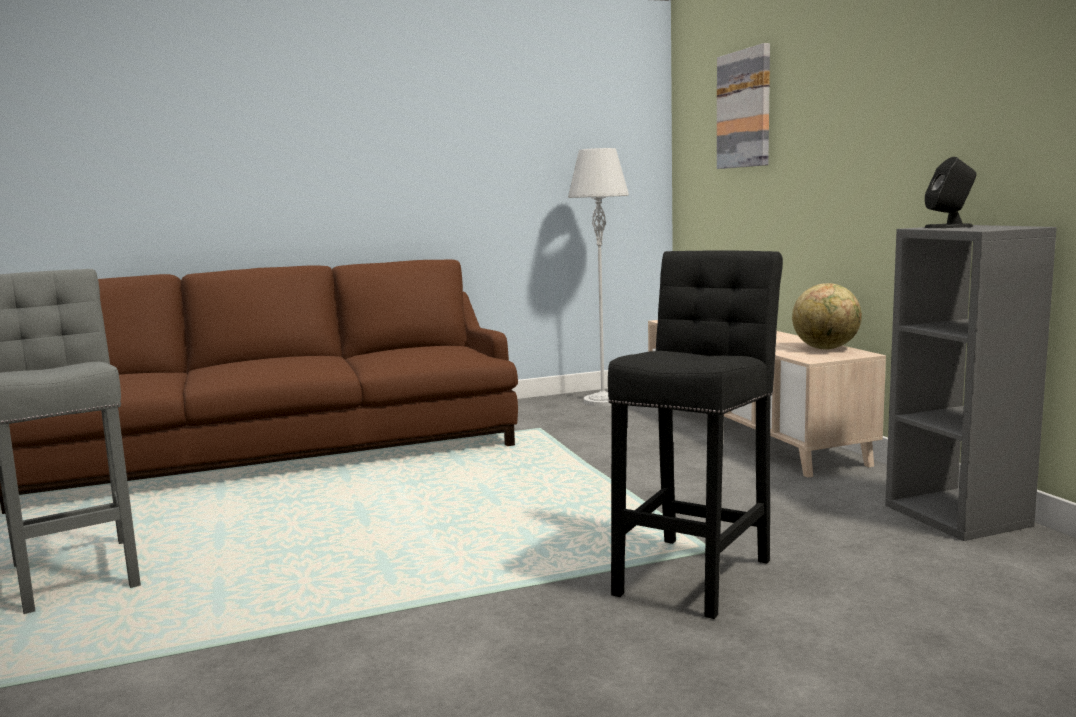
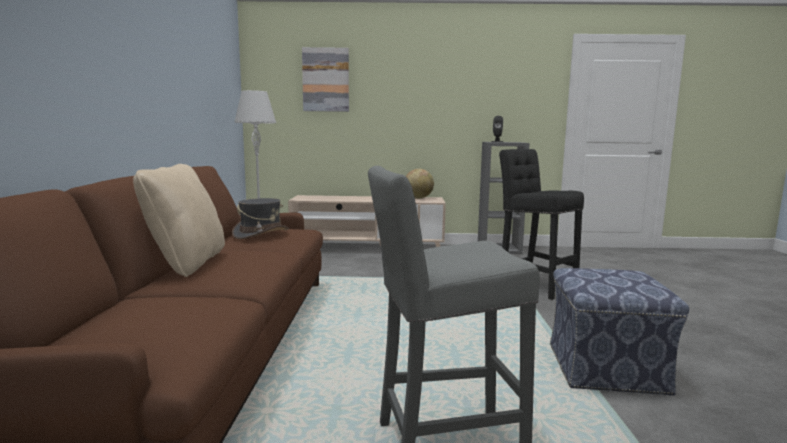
camera: 70 degrees left, 0 degrees up
none -> beige pillow [133,164,225,277]
none -> grey hat [232,198,289,239]
none -> ottoman [550,268,689,396]

